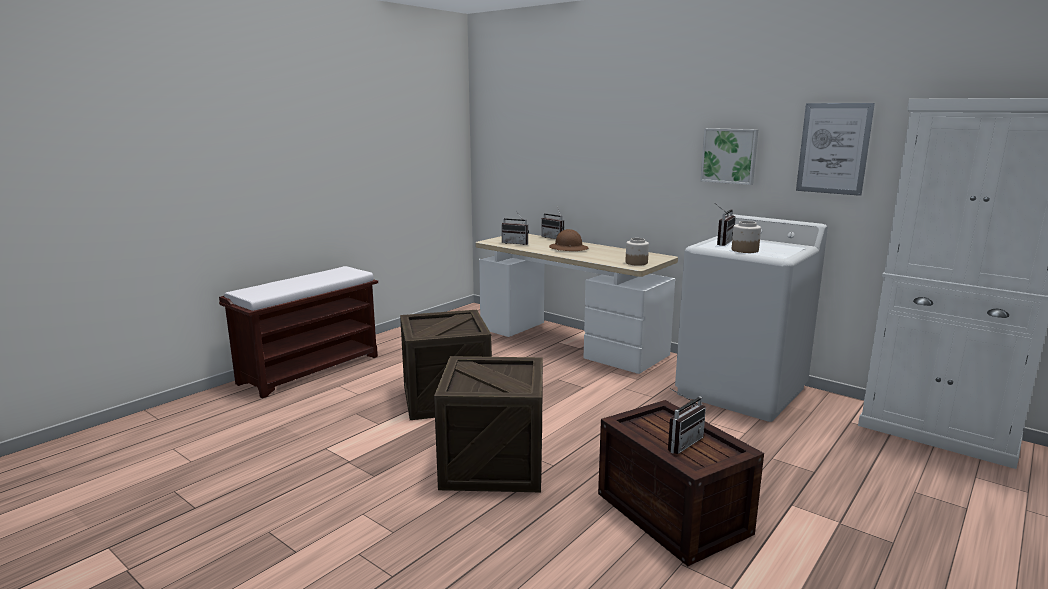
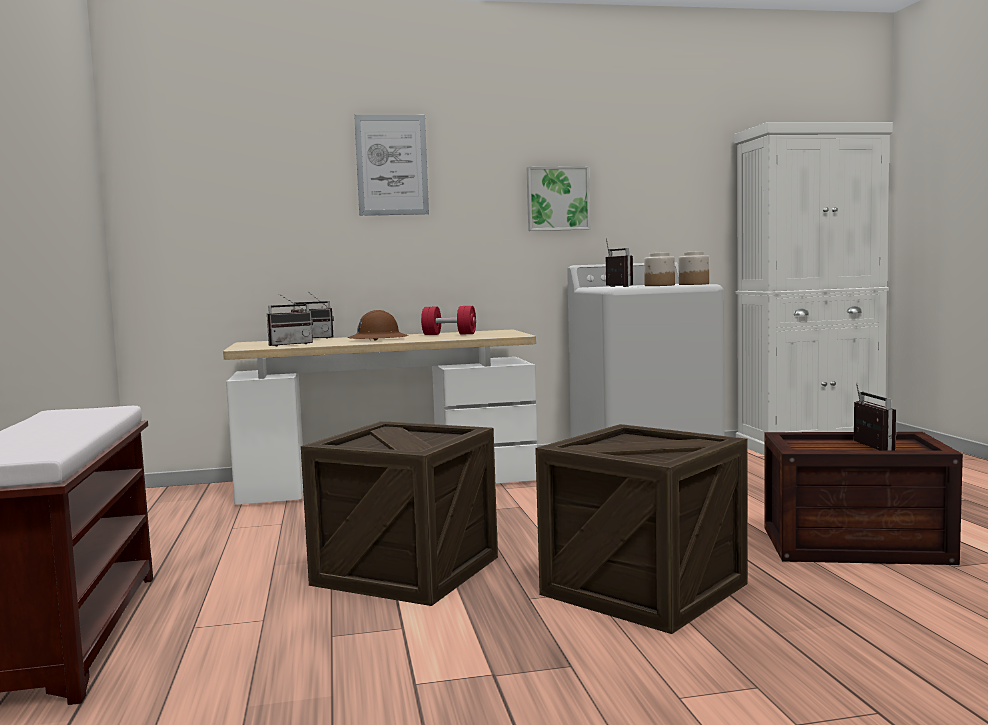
camera: 50 degrees left, 10 degrees down
jar [625,238,649,266] -> jar moved to [679,251,709,285]
picture [796,103,875,196] -> picture moved to [354,115,429,216]
none -> red dumbbell [421,306,476,335]

